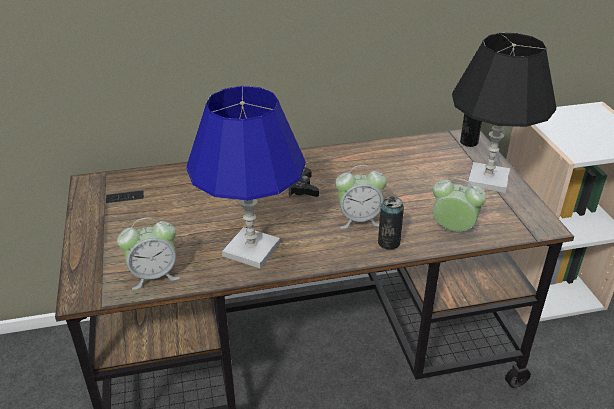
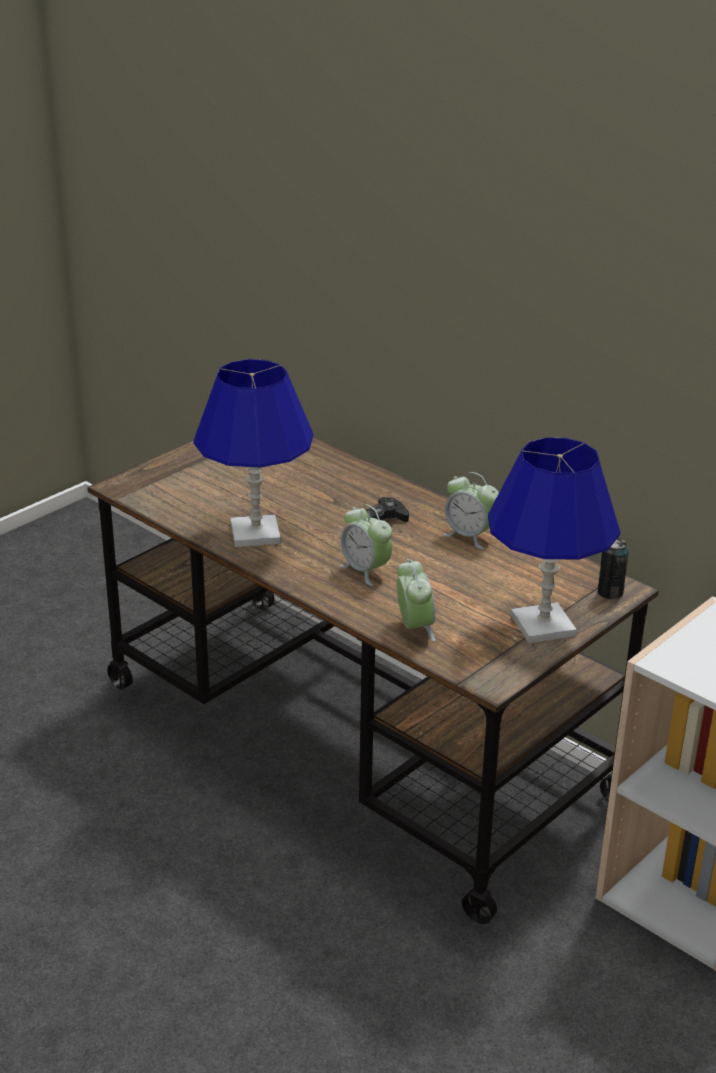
camera: 55 degrees right, 5 degrees down
alarm clock [117,217,180,290] -> alarm clock moved to [443,472,499,549]
can [378,197,404,250] -> none
black table lamp [452,33,556,193] -> blue table lamp [488,437,620,643]

